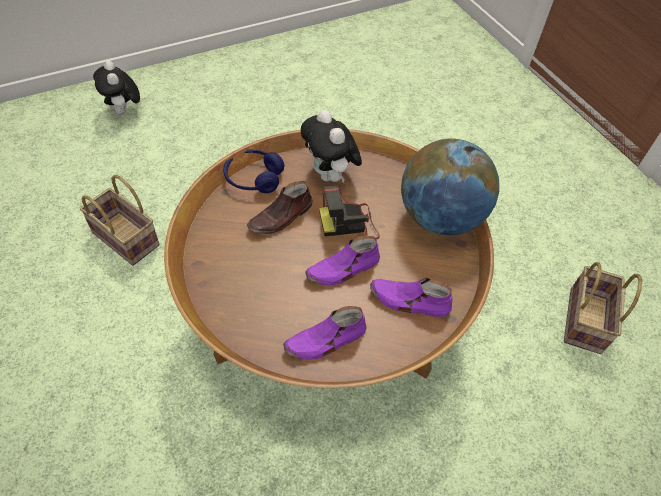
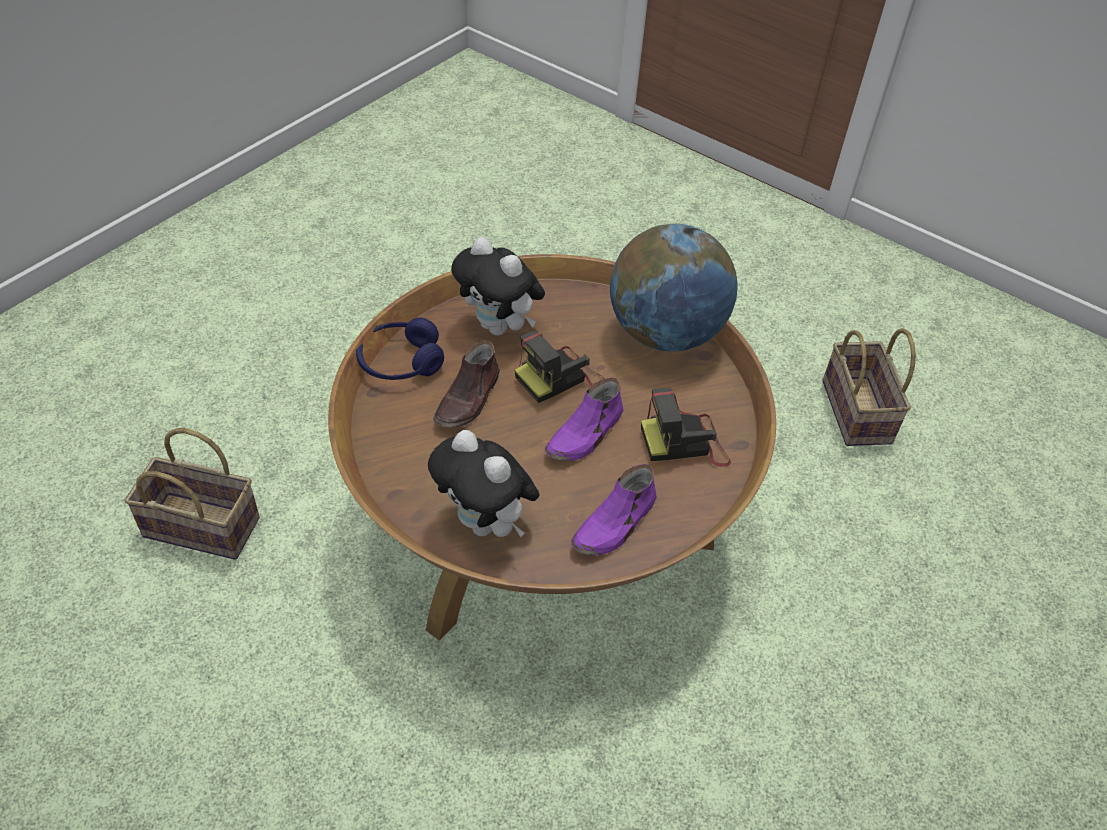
camera: 25 degrees left, 5 degrees down
plush toy [93,61,140,115] -> plush toy moved to [428,430,539,537]
purple shoe [370,277,452,317] -> camera [641,388,731,467]

